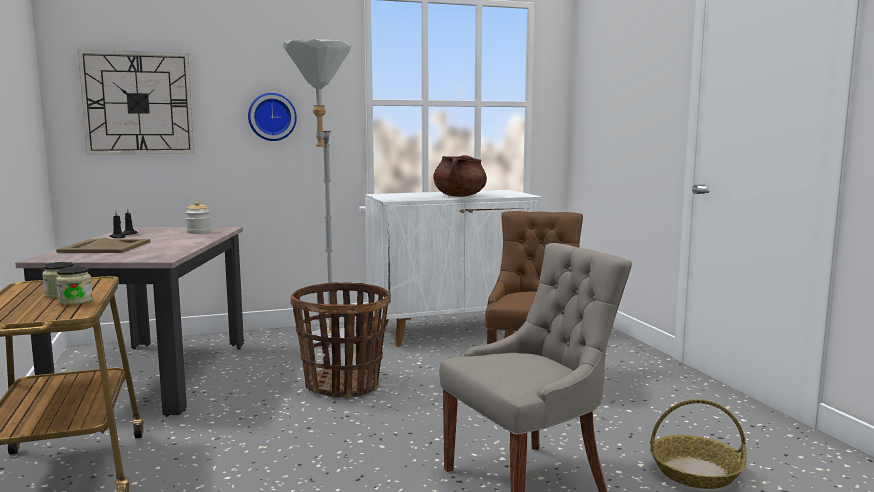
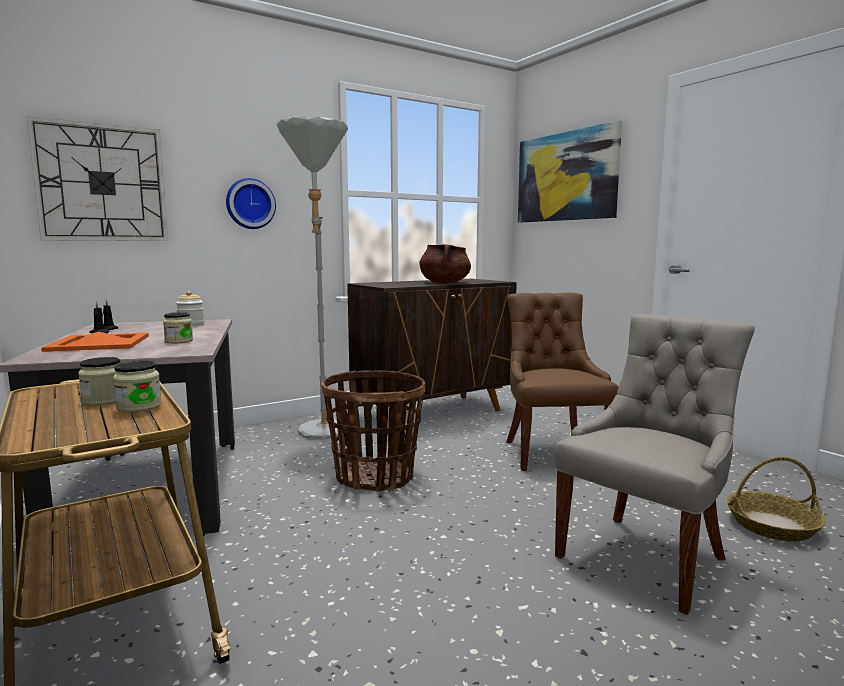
camera: 15 degrees left, 0 degrees up
beige tray [56,237,150,253] -> orange tray [41,332,149,352]
white cabinet [365,190,542,347] -> brown cabinet [347,279,517,411]
none -> jar [163,312,193,343]
none -> picture [518,120,622,222]

